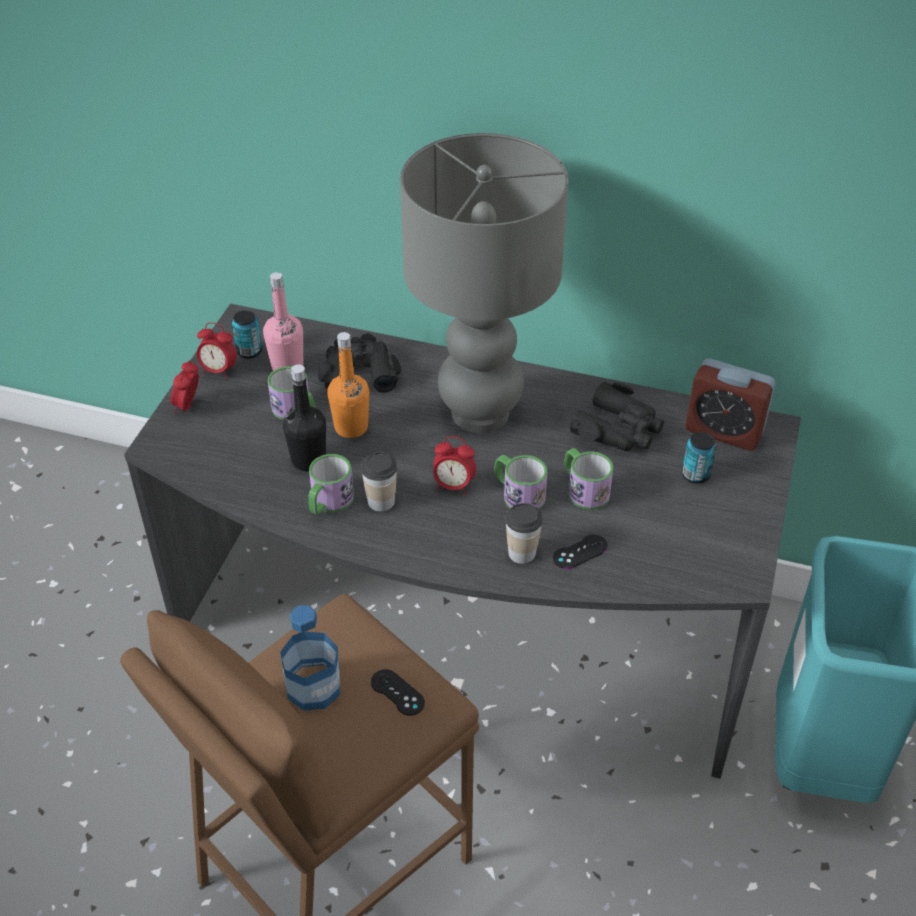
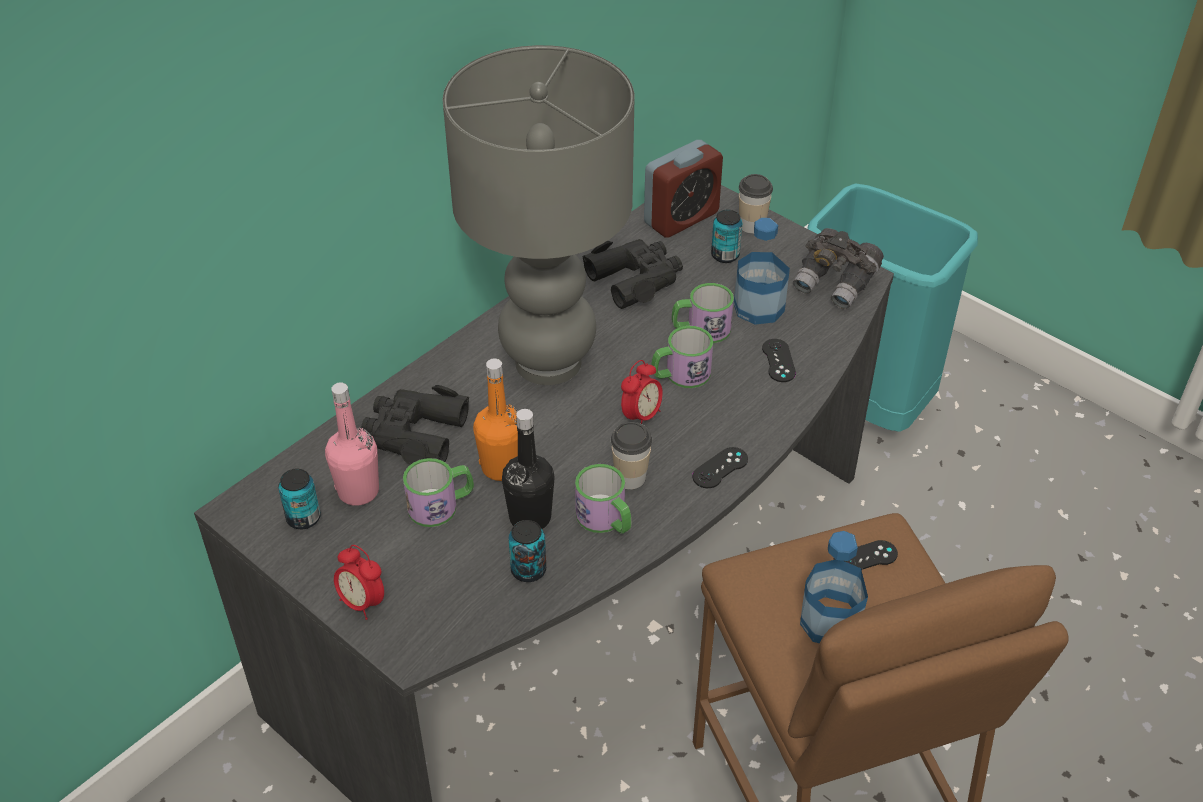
camera: 65 degrees left, 0 degrees up
alarm clock [197,322,237,379] -> none
cup [505,503,543,564] -> cup moved to [739,174,773,234]
none -> can [508,520,546,582]
none -> black game controller [692,447,748,488]
none -> bottle [733,218,790,325]
none -> grey binoculars [793,228,884,309]

